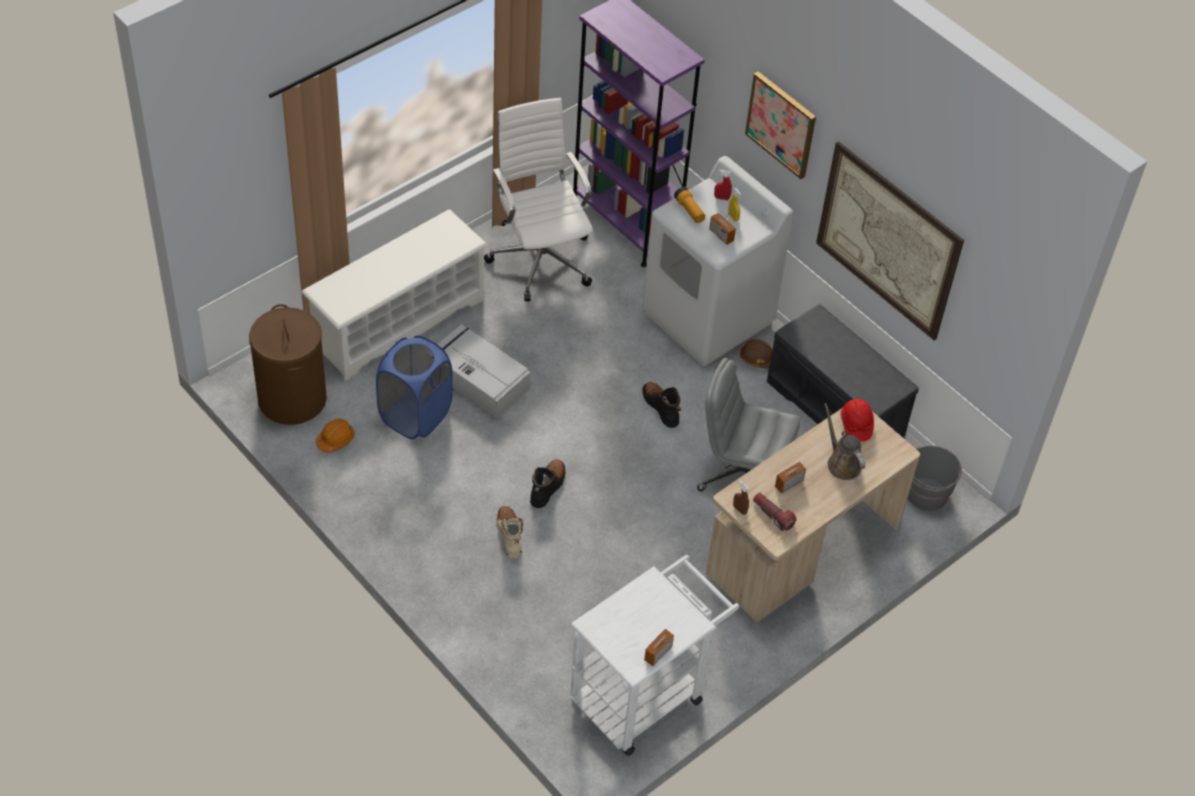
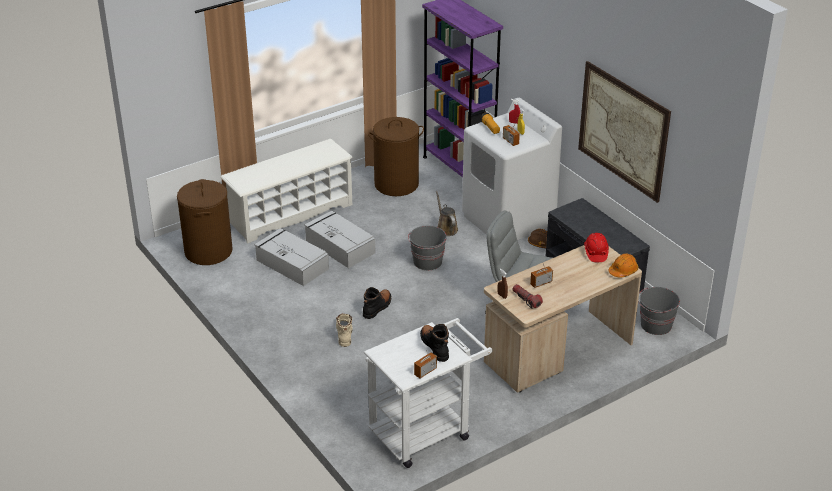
camera: 10 degrees right, 15 degrees down
orange hard hat [316,419,355,453] -> orange hard hat moved to [608,253,639,277]
blue laundry basket [376,336,453,439] -> grey storage box [255,228,329,286]
white office chair [484,98,593,301] -> brown laundry basket [368,117,424,196]
black boot [642,382,681,428] -> black boot moved to [420,324,449,362]
picture [745,71,816,179] -> none
brown watering can [824,403,866,480] -> brown watering can moved to [436,191,458,236]
none -> grey bucket [408,226,447,270]

